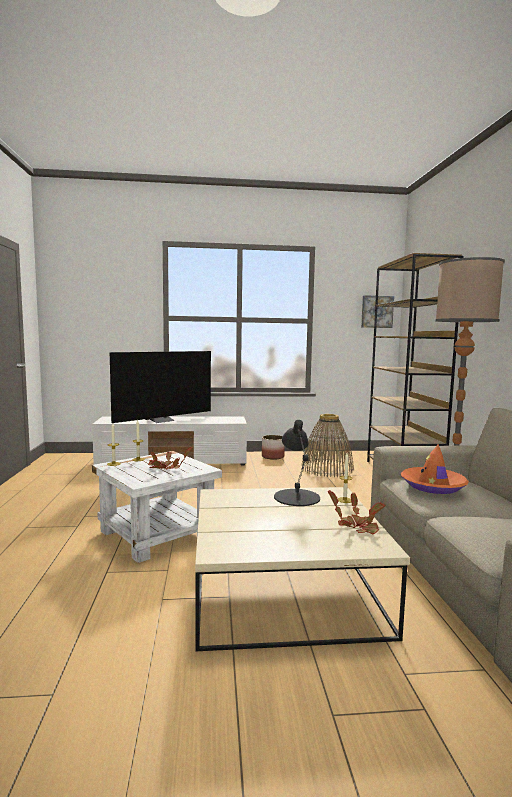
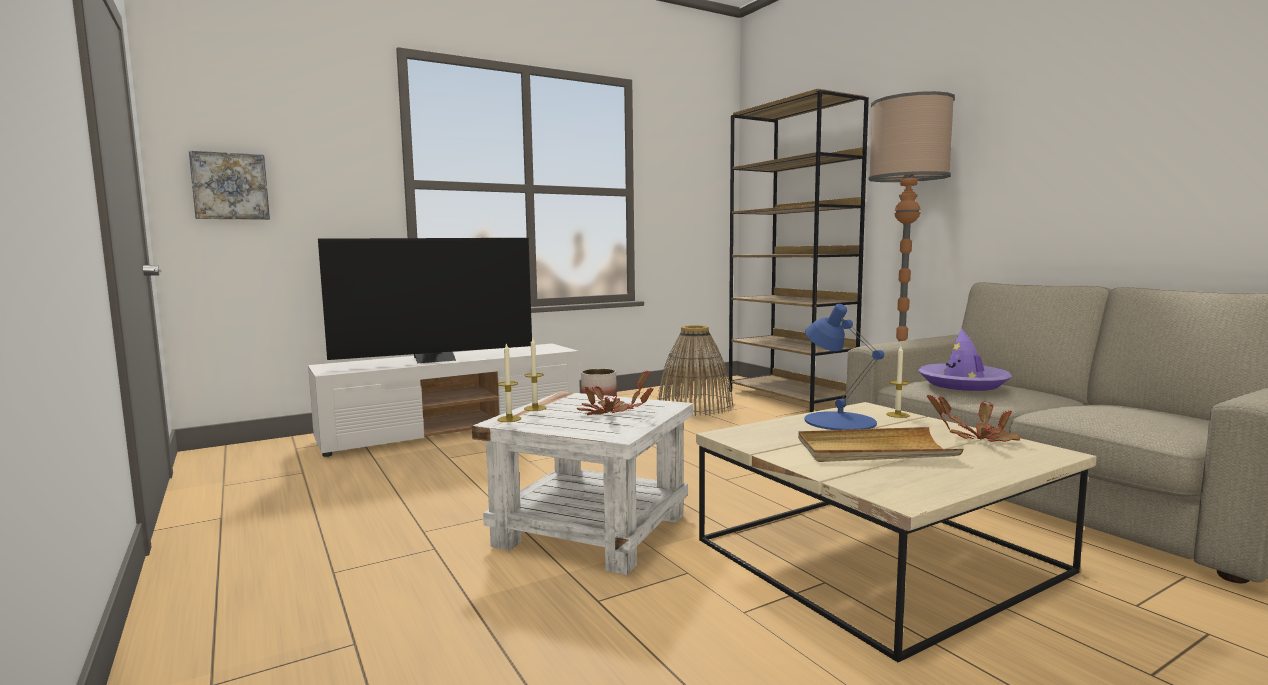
camera: 25 degrees left, 0 degrees up
television [110,351,211,423] -> television turned 45 degrees clockwise [318,238,532,363]
black table lamp [274,420,320,506] -> blue table lamp [804,304,884,430]
picture [361,295,394,328] -> picture moved to [189,151,270,220]
orange hat [401,444,469,494] -> purple hat [918,329,1012,391]
none -> beige tray [798,427,964,462]

